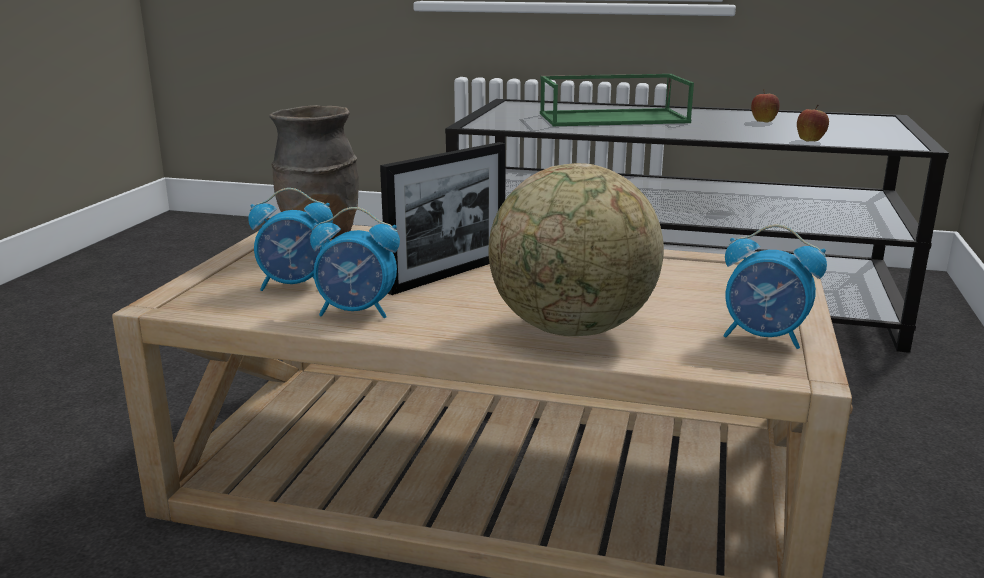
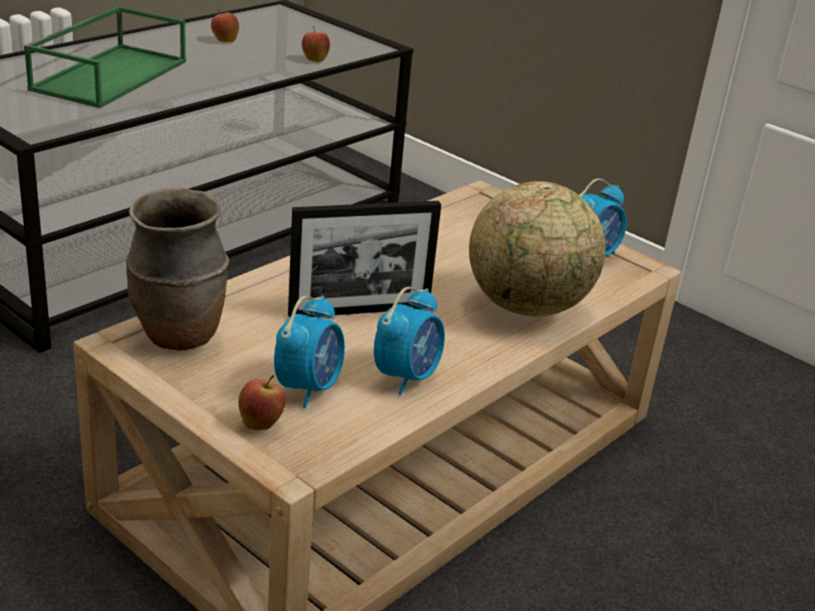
camera: 65 degrees left, 10 degrees up
picture frame [380,142,506,295] -> picture frame turned 90 degrees clockwise [288,201,441,317]
none -> apple [238,375,286,430]

